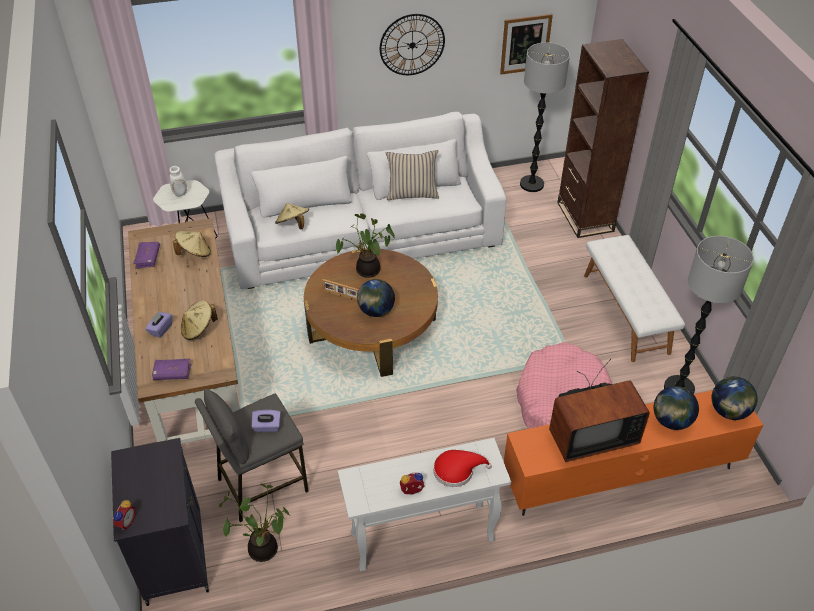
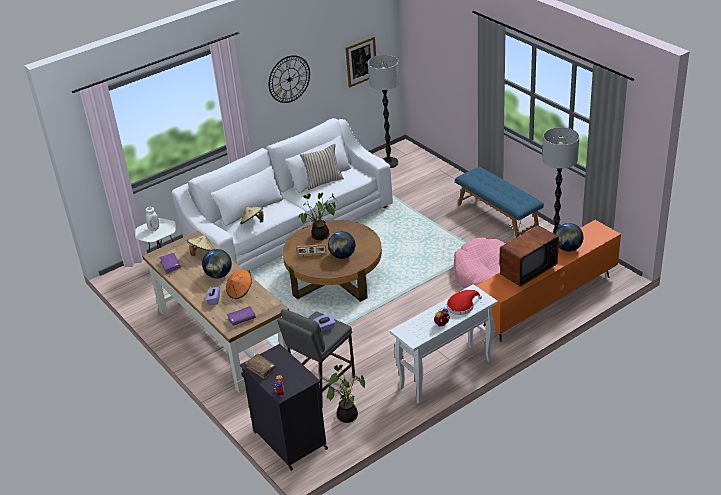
camera: 20 degrees left, 10 degrees down
beige hat [181,301,218,340] -> orange hat [226,270,252,299]
brown bookcase [557,39,649,238] -> none
white bench [584,235,685,362] -> blue bench [455,167,544,238]
globe [712,377,758,420] -> globe moved to [202,249,232,278]
none -> brown book [245,354,276,379]

